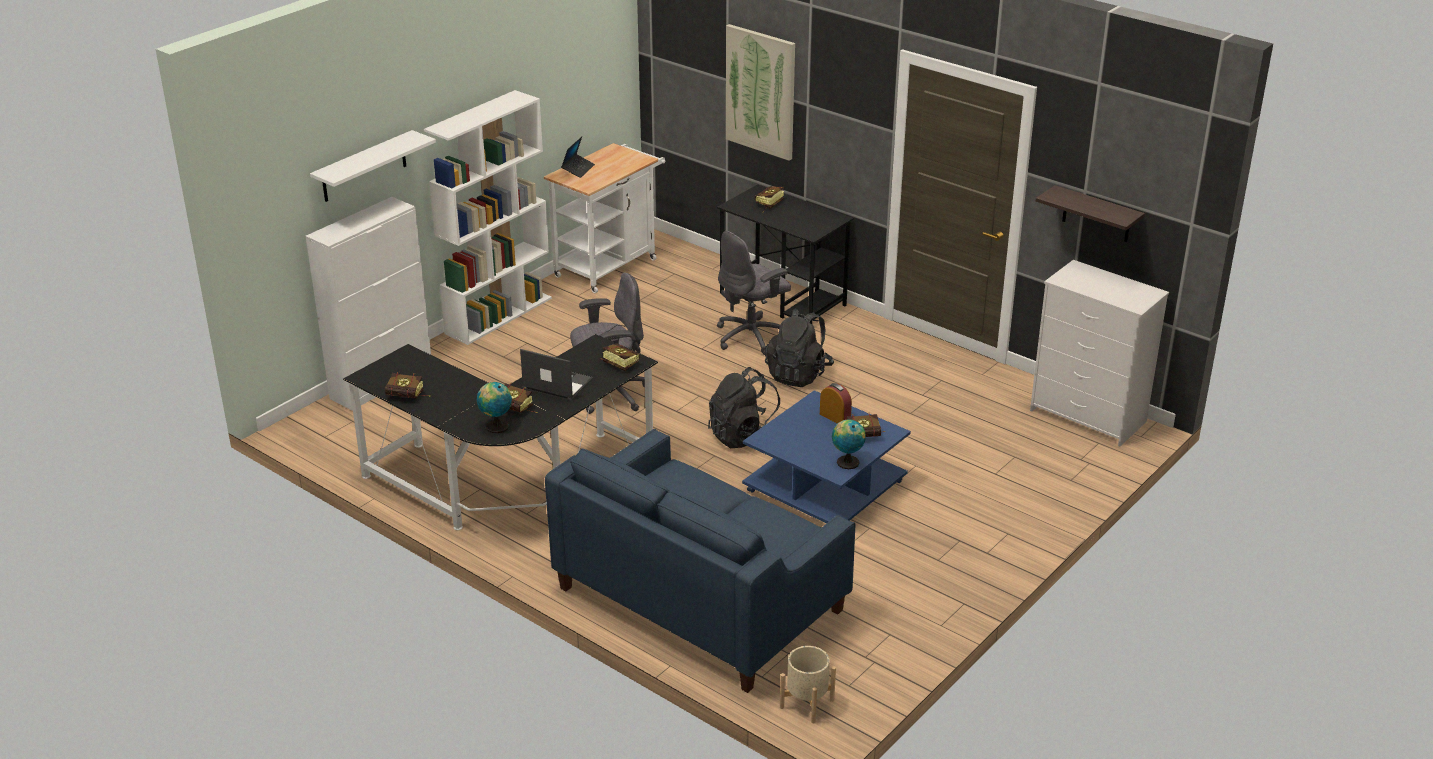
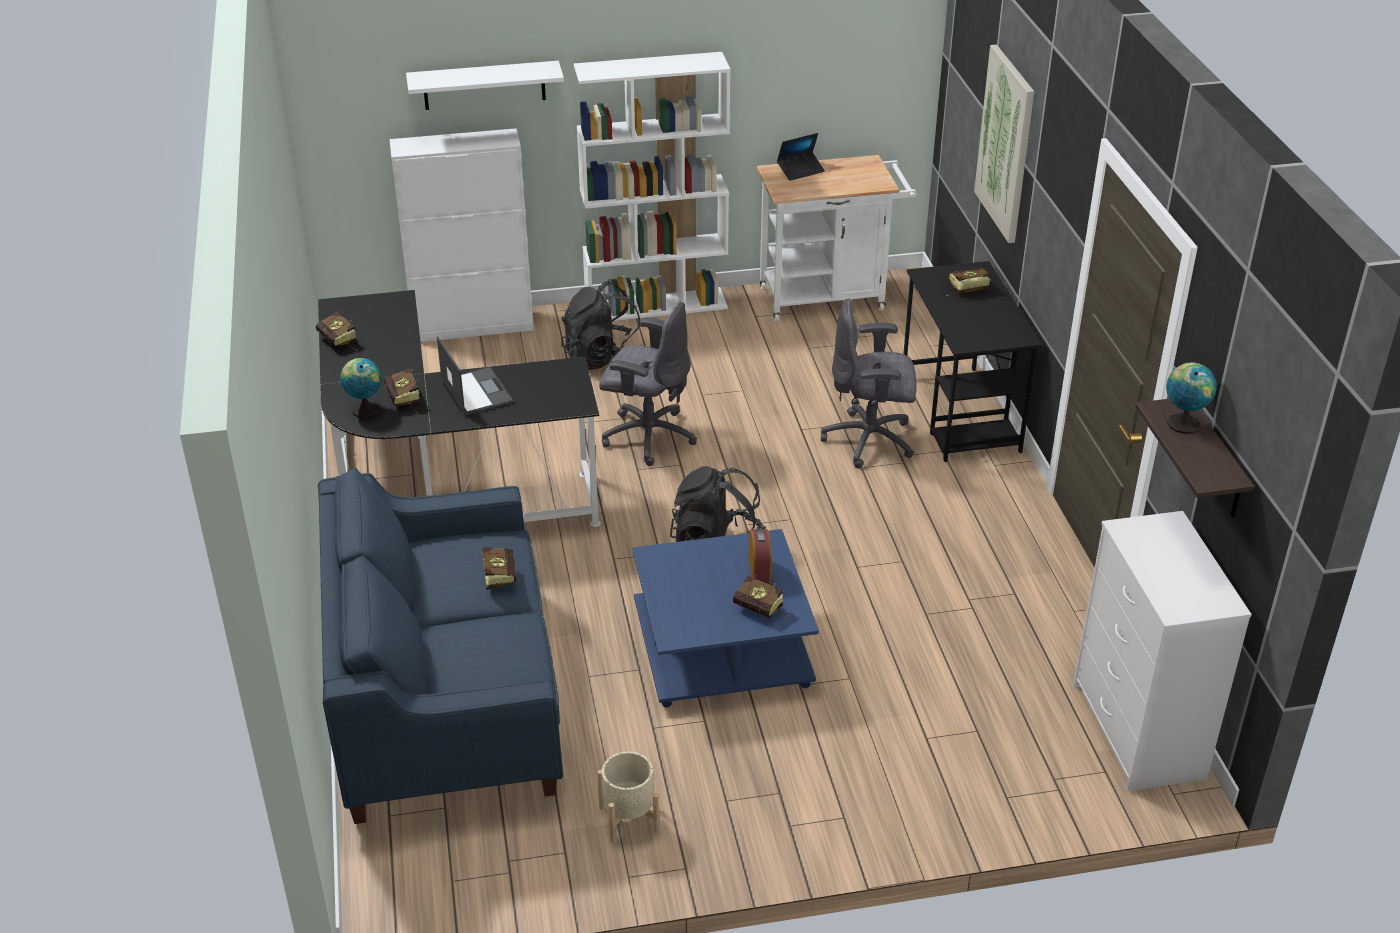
camera: 40 degrees right, 5 degrees up
book [600,344,640,372] -> book moved to [481,547,516,590]
black backpack [765,308,834,387] -> black backpack moved to [561,281,643,370]
beige planter [780,646,836,723] -> beige planter moved to [597,751,659,843]
globe [832,420,866,469] -> globe moved to [1166,362,1217,434]

